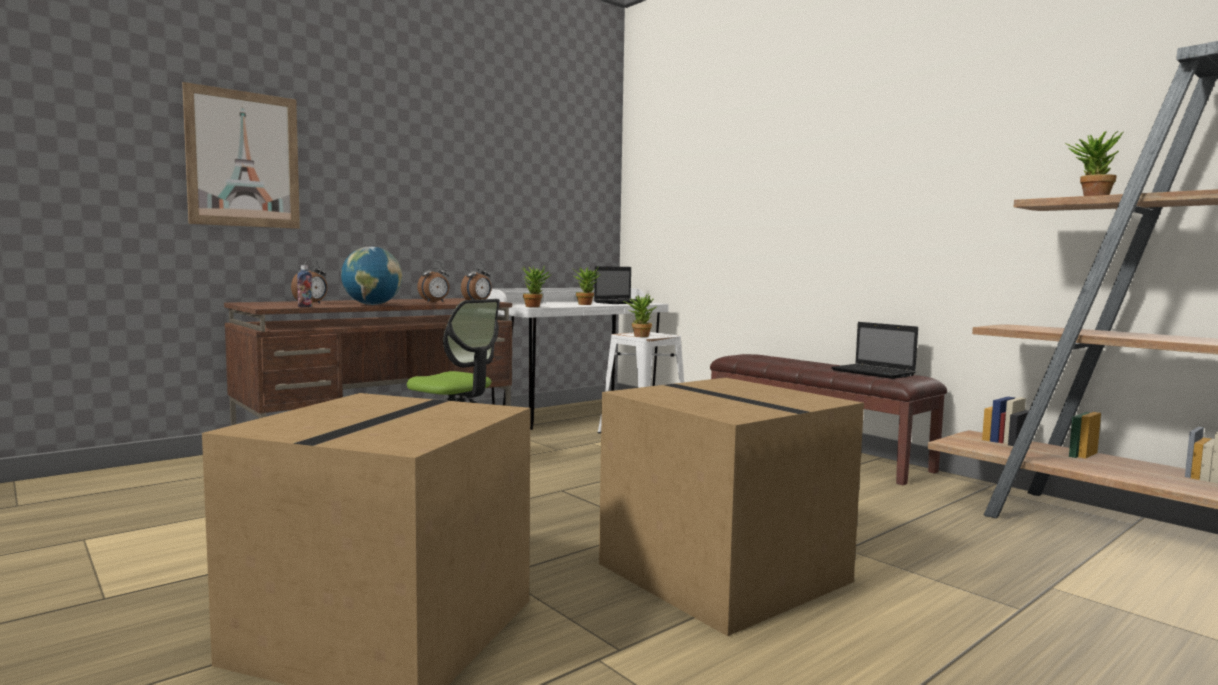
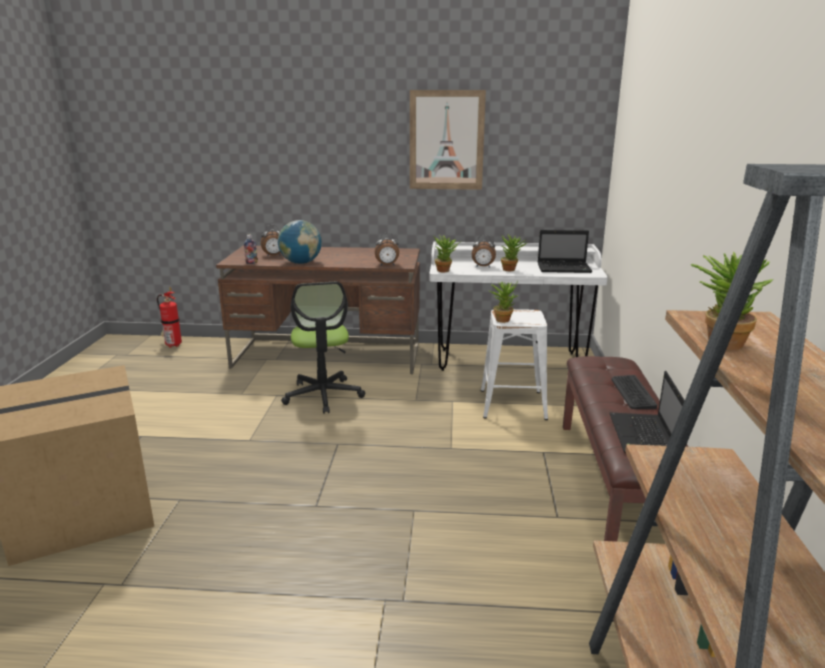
camera: 45 degrees right, 15 degrees up
picture [182,82,300,229] -> picture moved to [410,90,486,190]
alarm clock [417,261,449,302] -> alarm clock moved to [472,235,496,268]
cardboard box [599,378,864,636] -> none
none -> fire extinguisher [157,287,182,348]
none -> keyboard [611,375,657,409]

